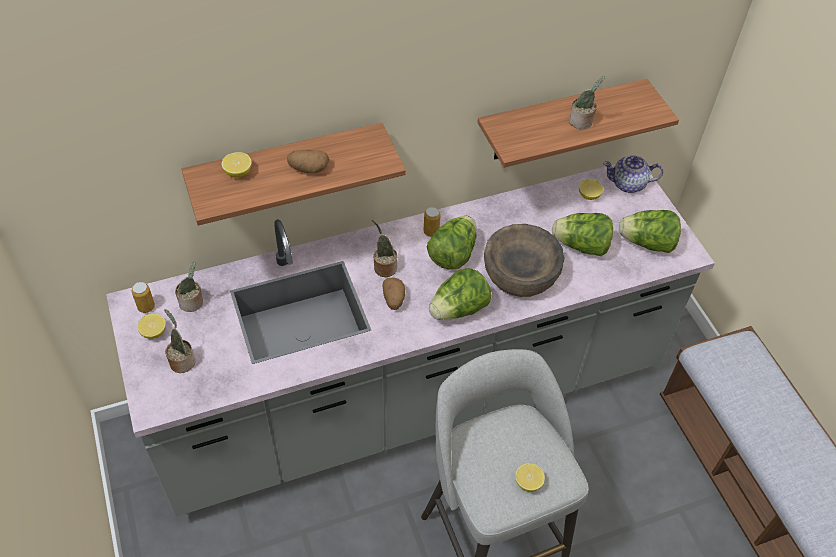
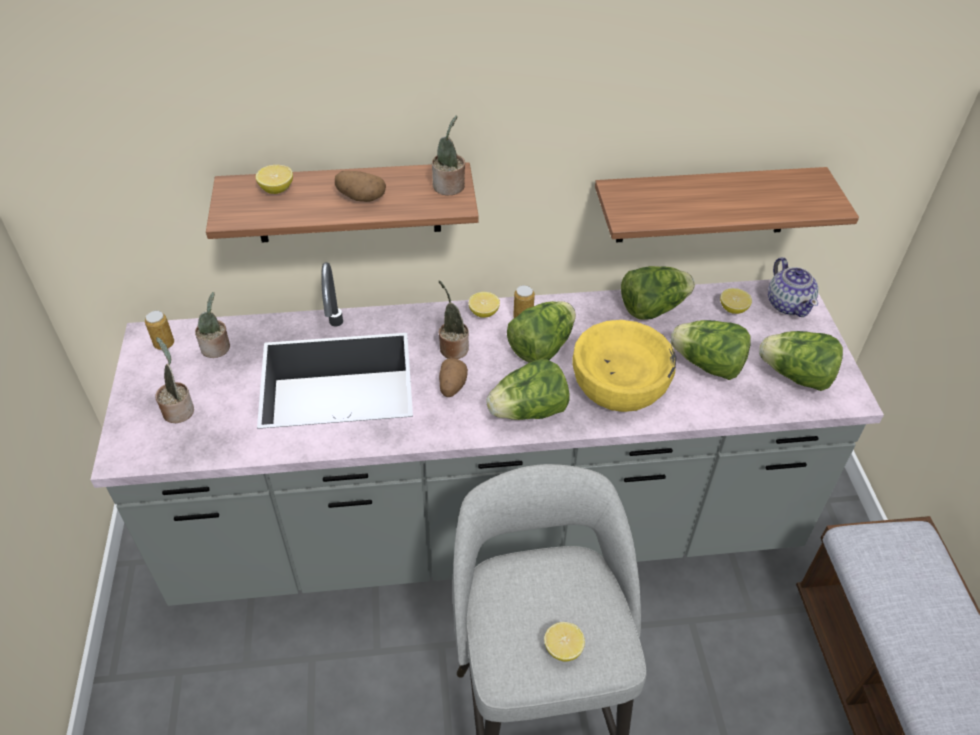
camera: 15 degrees right, 5 degrees down
lemon [137,314,166,339] -> lemon moved to [469,292,500,318]
brown bowl [484,224,564,297] -> yellow bowl [572,320,676,412]
potted plant [569,75,605,129] -> potted plant moved to [432,115,465,195]
teapot [603,155,663,193] -> teapot turned 120 degrees counterclockwise [768,257,818,317]
none -> lettuce [621,266,695,320]

